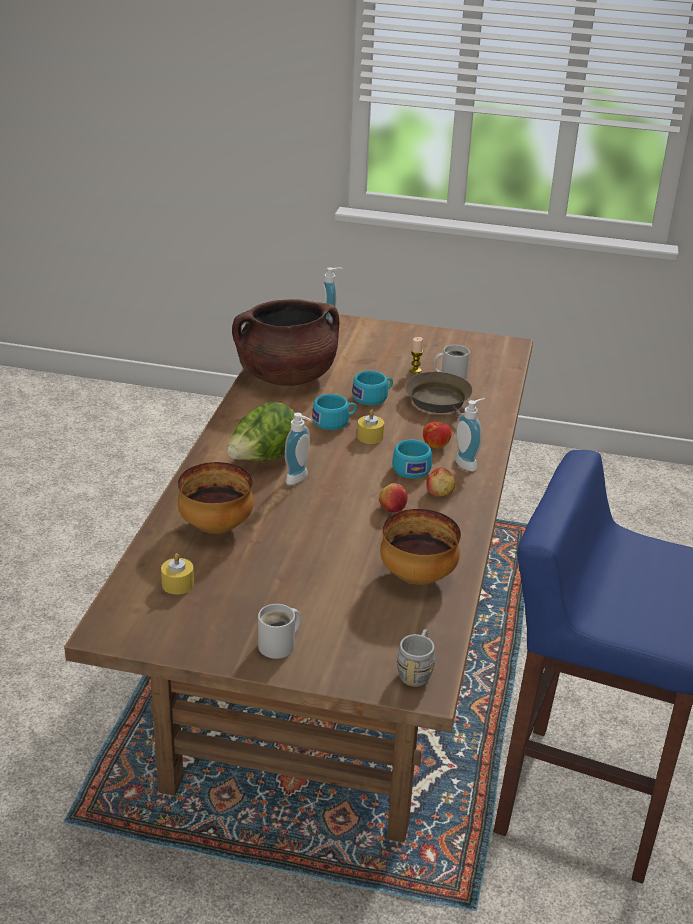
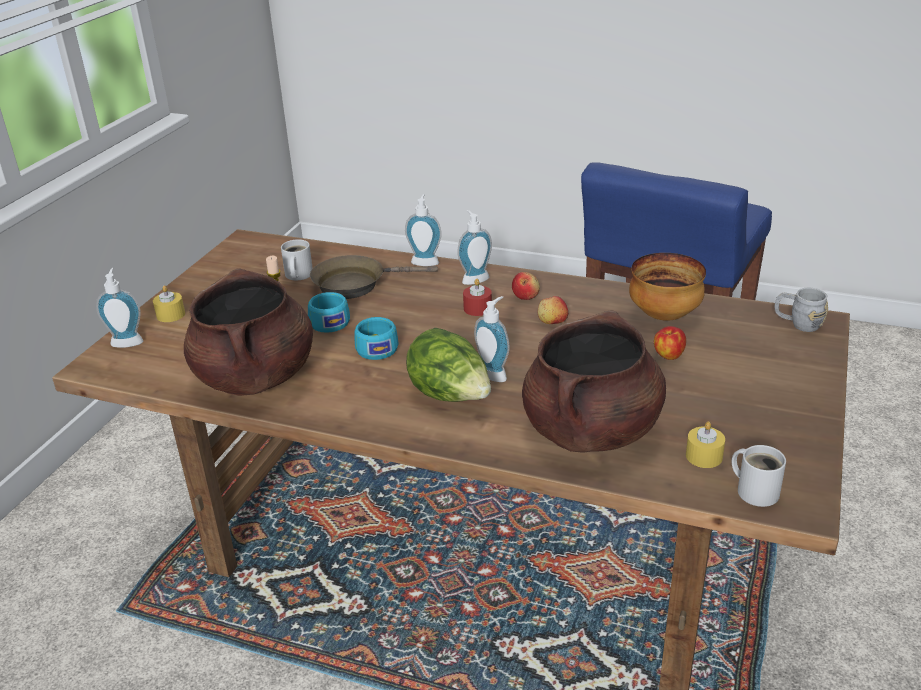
camera: 80 degrees left, 0 degrees up
bowl [178,462,254,534] -> brown cooking pot [522,310,666,453]
white mug [258,604,301,659] -> white mug moved to [732,445,786,507]
yellow candle [357,409,384,444] -> yellow candle moved to [153,285,185,322]
turquoise cup [392,440,432,478] -> red candle [463,279,492,316]
apple [423,422,452,449] -> apple moved to [654,326,686,360]
none -> soap dispenser [405,194,442,266]

